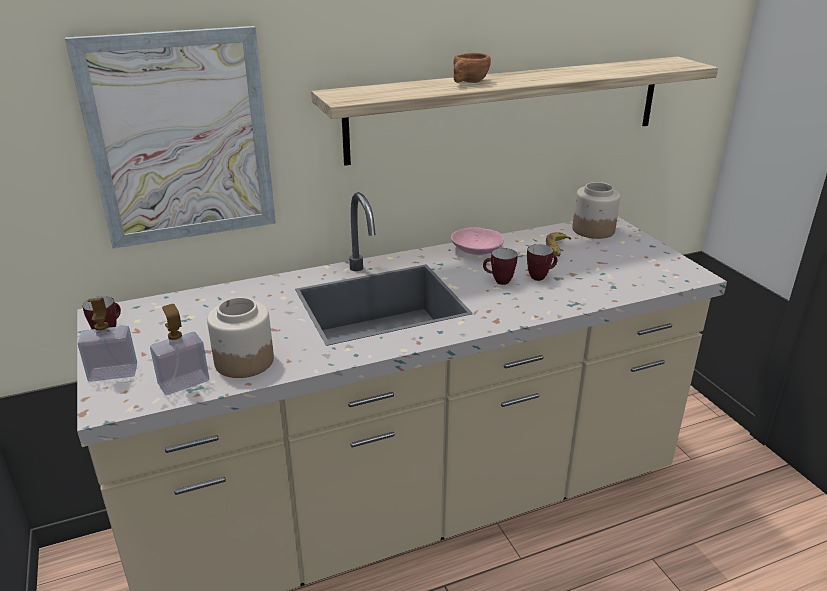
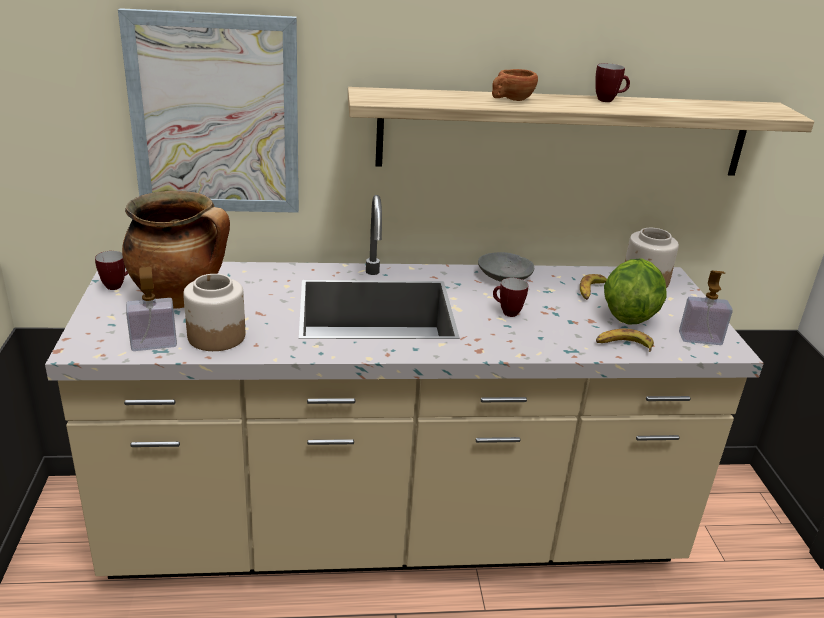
camera: 15 degrees right, 0 degrees up
soap dispenser [78,298,137,382] -> soap dispenser moved to [679,270,733,345]
pink bowl [451,227,504,255] -> grey bowl [478,252,534,282]
mug [527,244,557,281] -> mug moved to [596,63,630,102]
none -> cooking pot [122,191,230,309]
none -> banana [596,329,654,352]
none -> lettuce [604,258,667,325]

